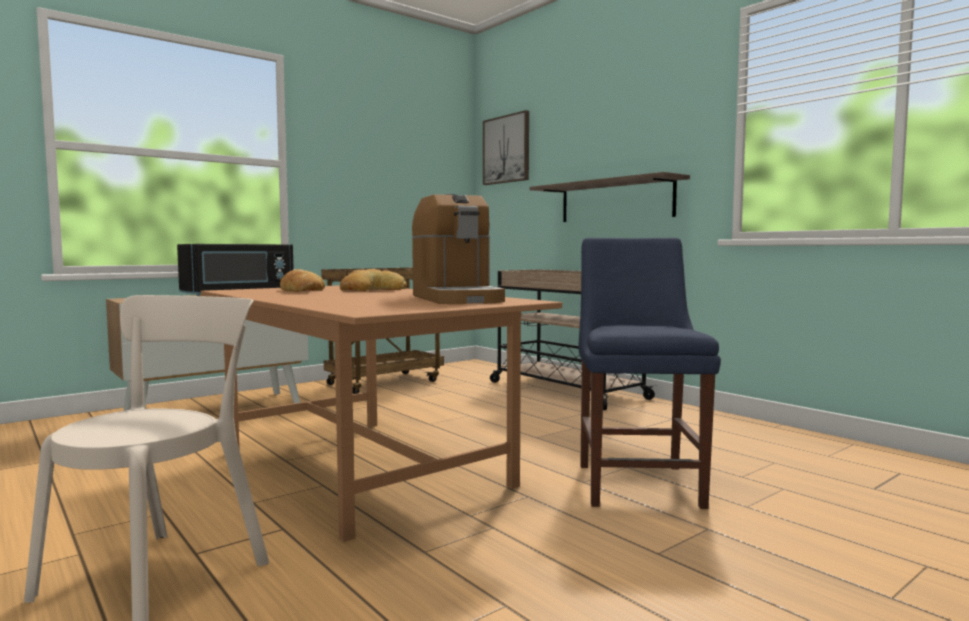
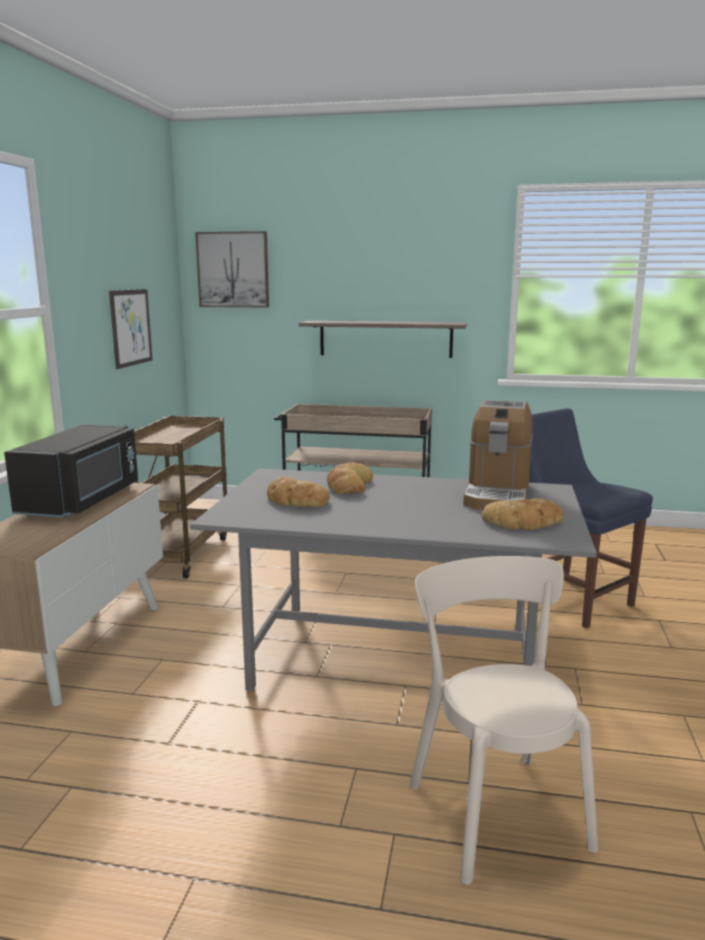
camera: 40 degrees left, 10 degrees up
brown dining table [201,285,562,542] -> grey dining table [190,468,597,691]
coffee machine [412,194,505,304] -> coffee machine turned 75 degrees clockwise [463,400,533,510]
none -> picture [109,289,153,369]
none -> bread [481,498,564,530]

